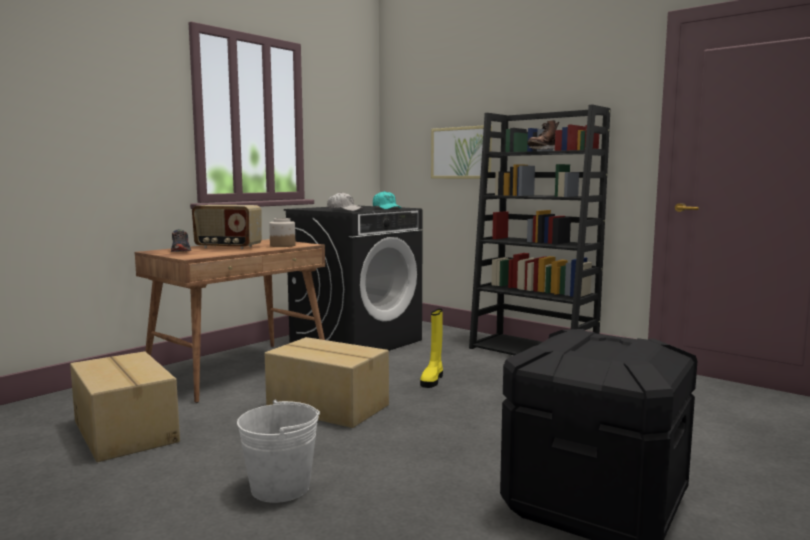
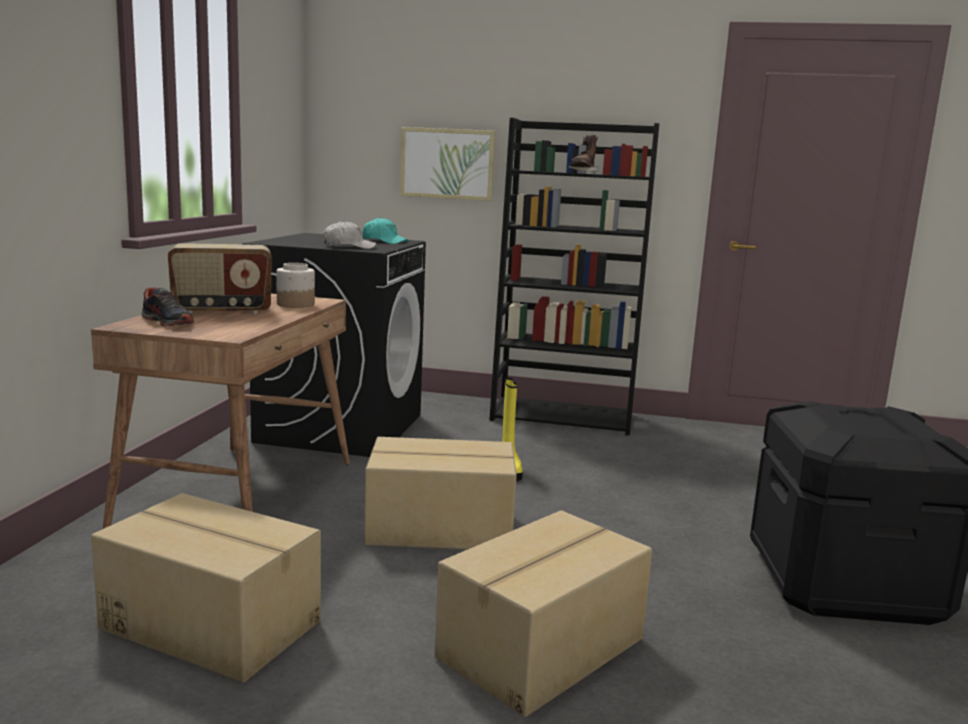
camera: 30 degrees left, 5 degrees up
white bucket [237,400,320,503] -> cardboard box [435,511,652,717]

